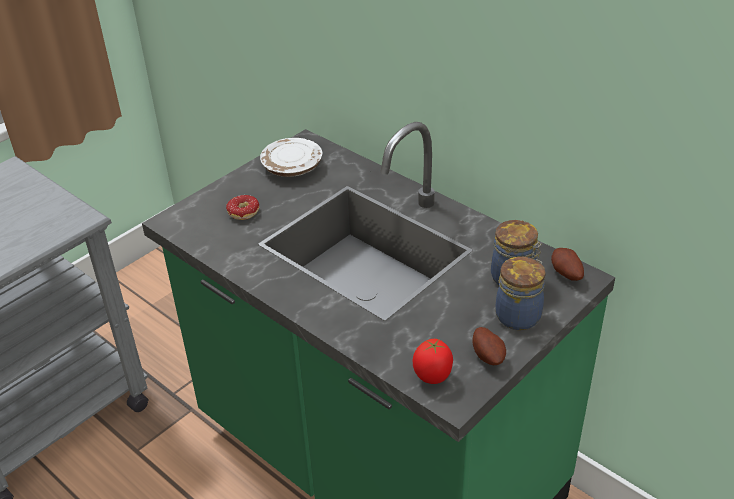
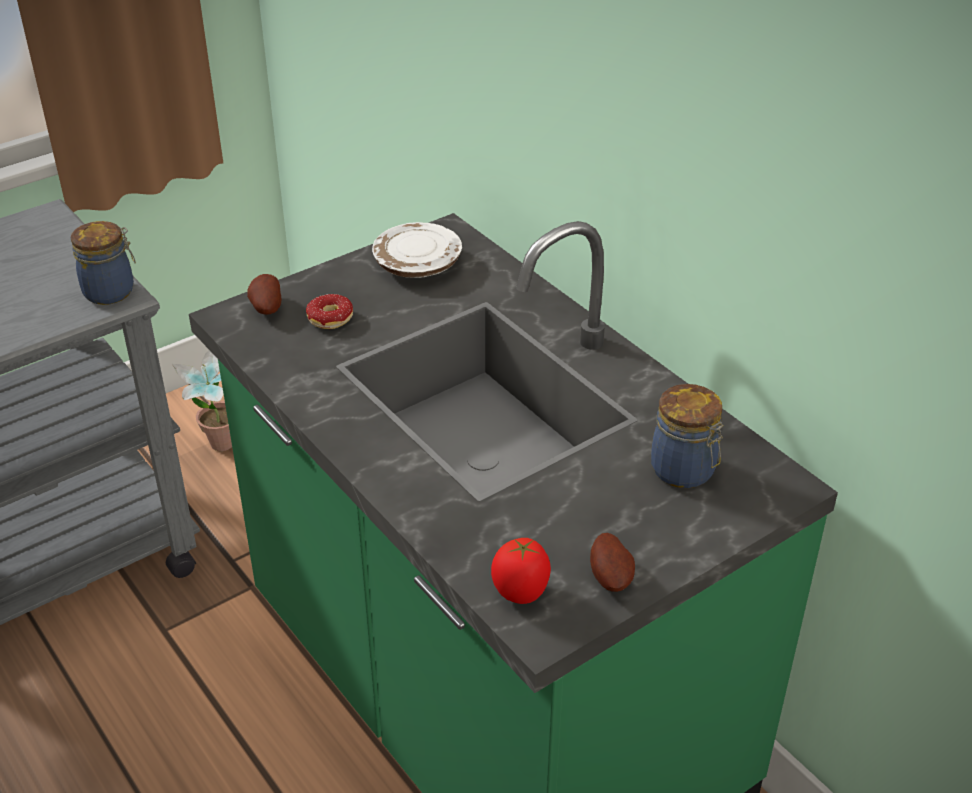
camera: 10 degrees right, 0 degrees up
jar [496,257,546,330] -> jar moved to [71,221,136,305]
potato [551,248,584,281] -> potato moved to [247,274,282,315]
none -> potted plant [172,350,232,451]

